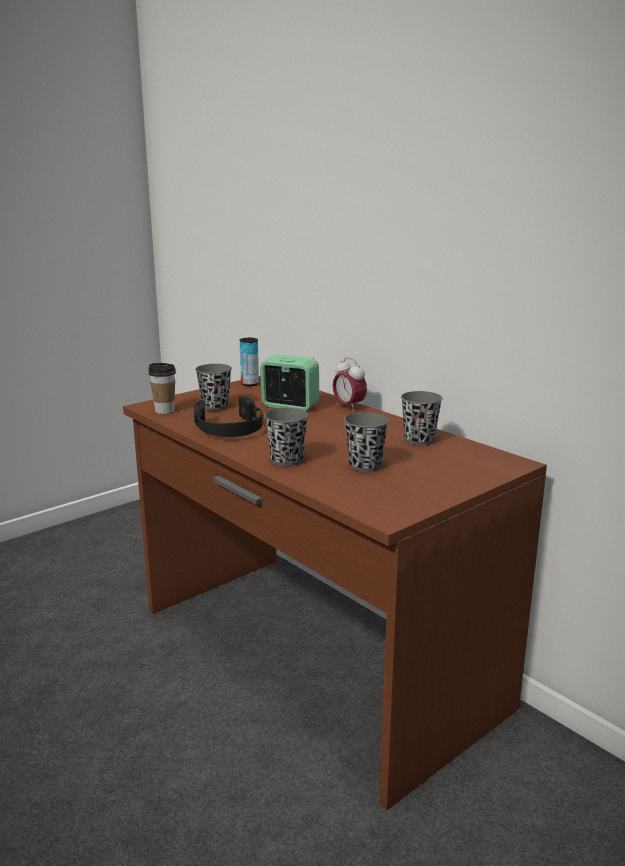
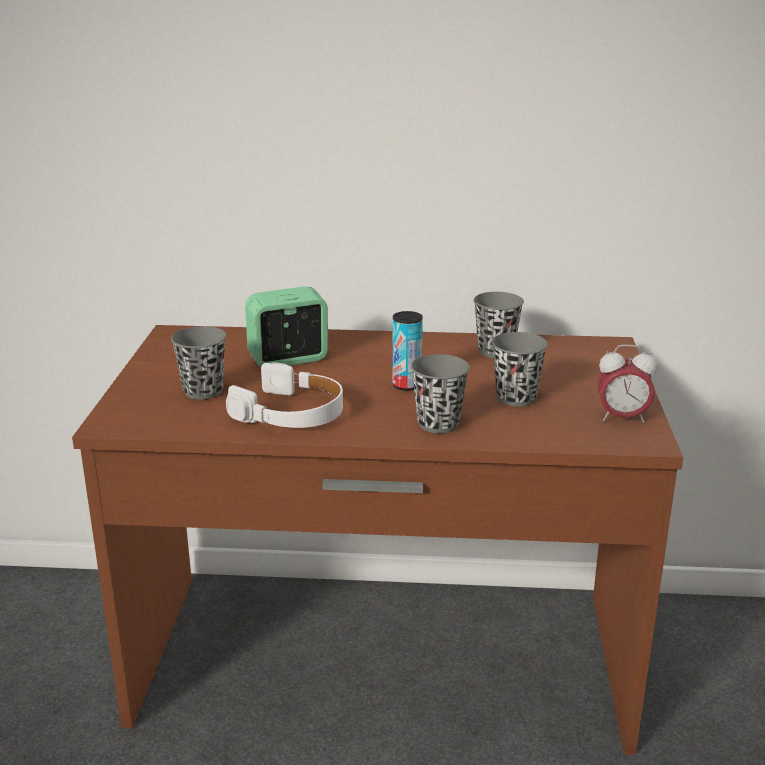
camera: 45 degrees left, 5 degrees up
cup [148,363,176,414] -> none
black headphones [194,396,263,437] -> white headphones [226,362,343,428]
can [240,338,259,386] -> can moved to [392,311,423,391]
alarm clock [333,357,367,412] -> alarm clock moved to [597,344,657,423]

